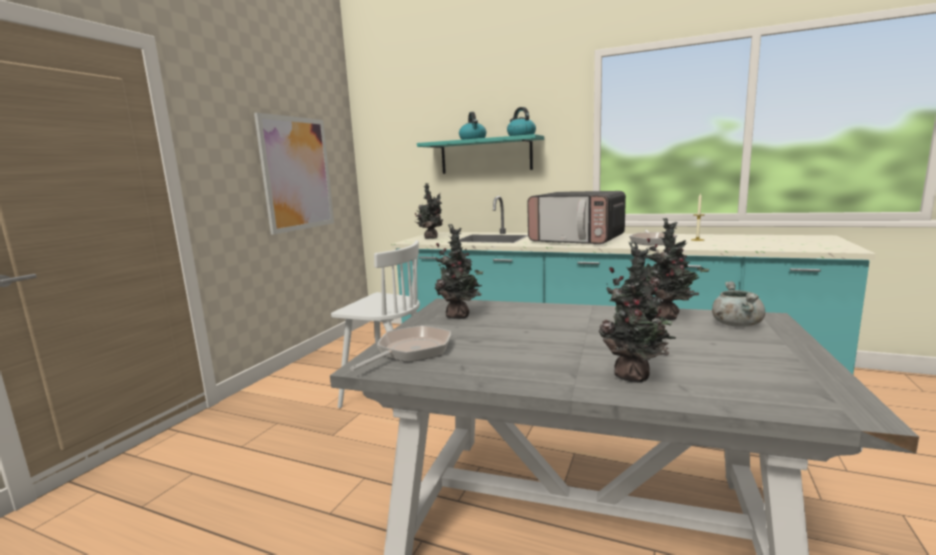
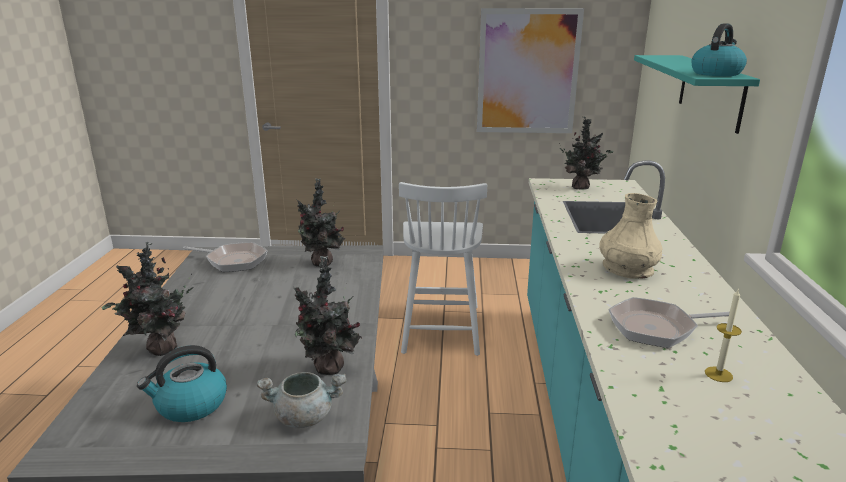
camera: 70 degrees right, 10 degrees up
kettle [459,112,486,140] -> kettle moved to [137,345,227,422]
microwave [527,191,626,244] -> beige vase [599,193,663,279]

